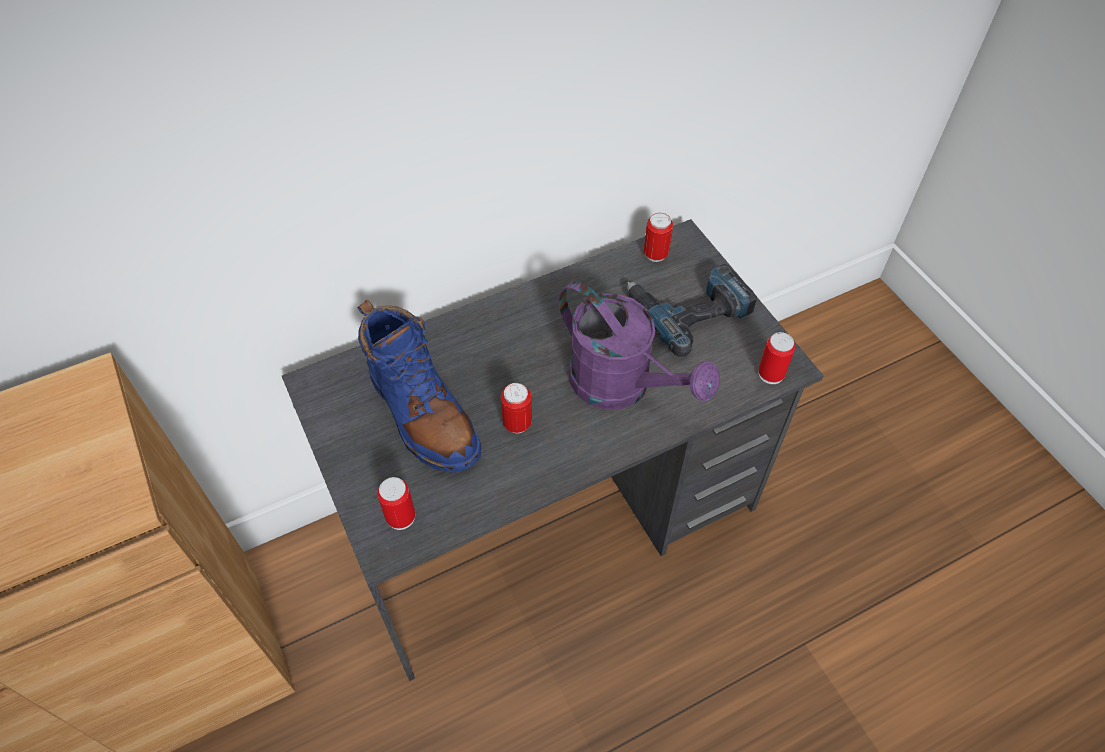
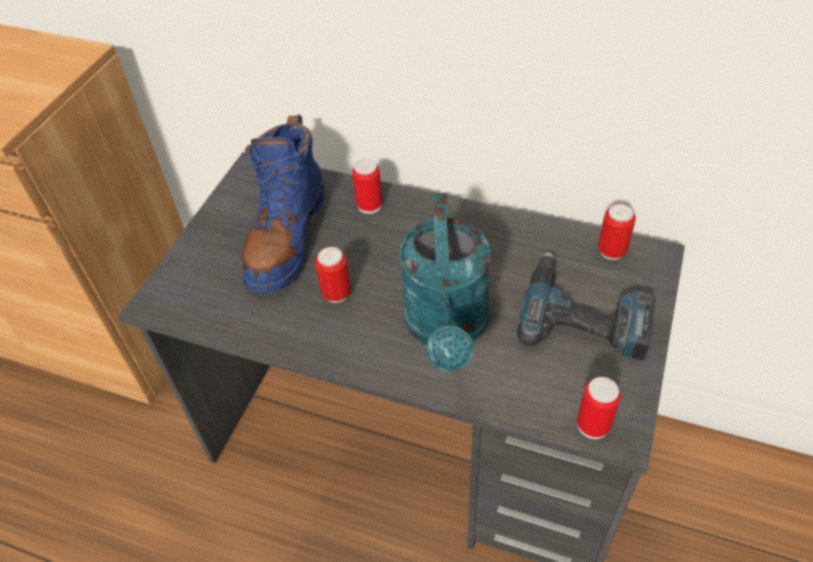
camera: 50 degrees right, 5 degrees down
can [377,477,415,530] -> can moved to [352,159,382,214]
purple watering can [558,281,720,410] -> turquoise watering can [399,193,491,371]

